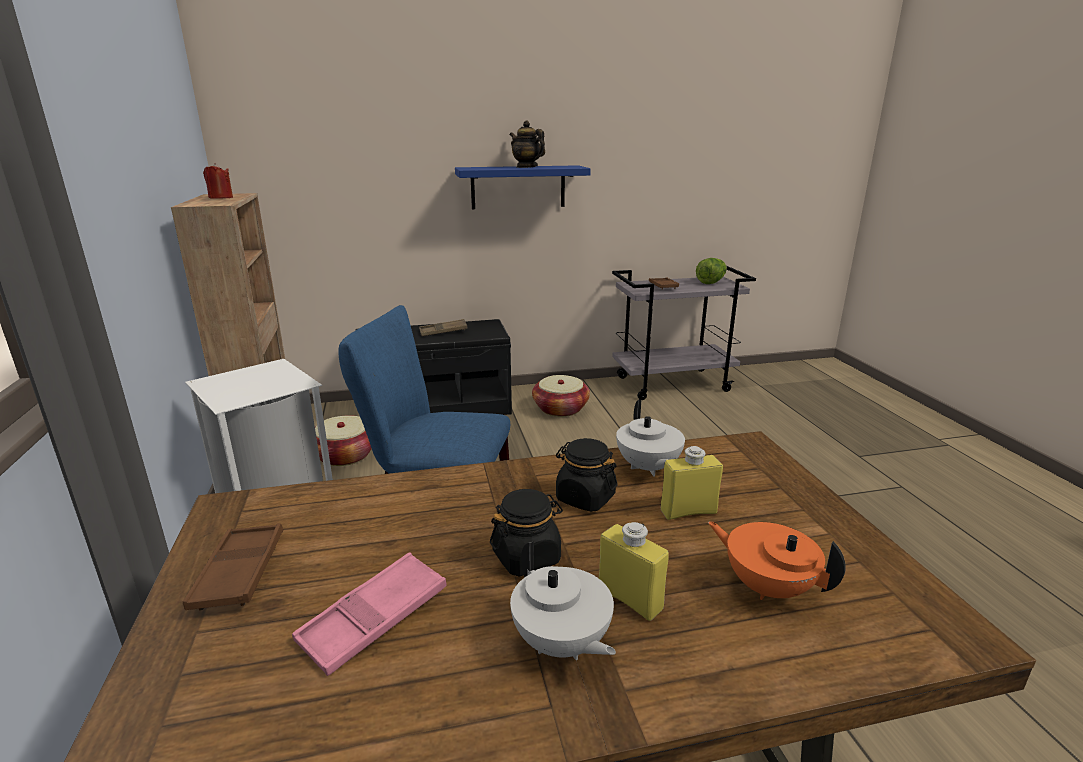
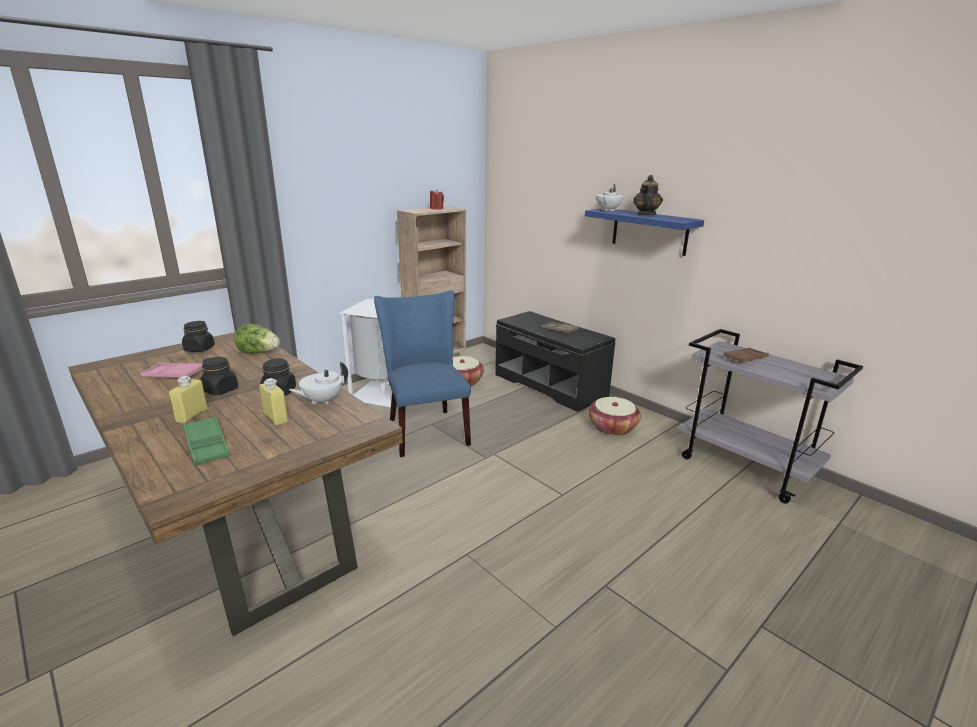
camera: 60 degrees right, 0 degrees up
brown tray [183,523,283,611] -> black jar [182,321,215,352]
white teapot [510,541,616,660] -> white teapot moved to [596,184,624,211]
lettuce [696,258,727,284] -> lettuce moved to [234,324,280,354]
orange teapot [708,521,846,600] -> green tray [183,416,230,466]

